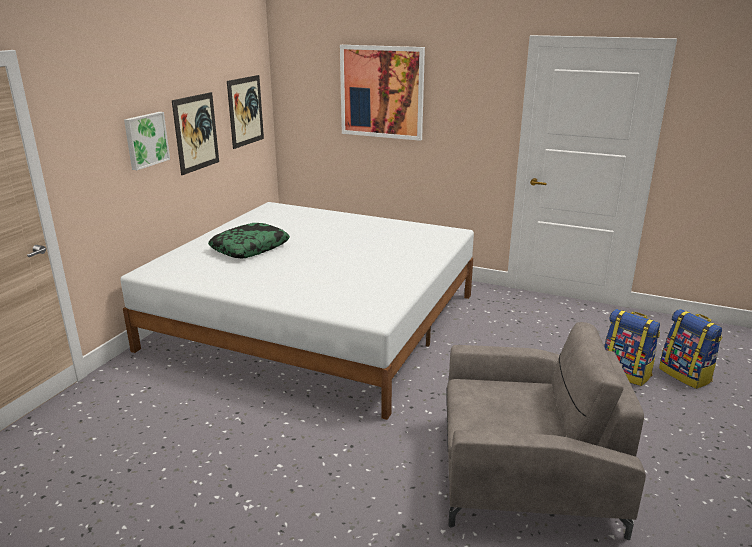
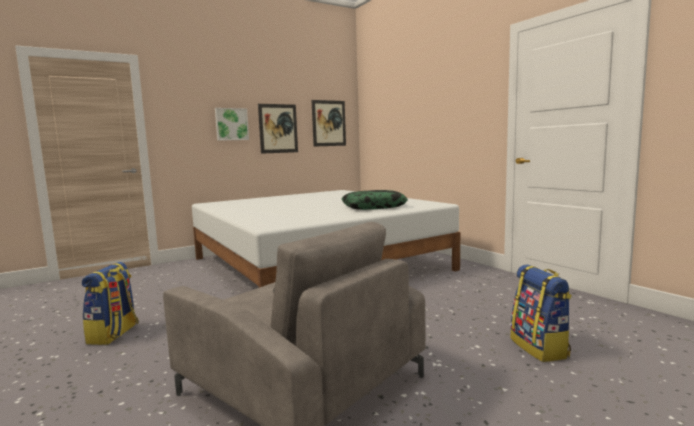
camera: 35 degrees right, 15 degrees down
pillow [208,223,290,259] -> pillow moved to [342,190,408,210]
picture [340,45,425,141] -> none
backpack [659,309,722,389] -> backpack moved to [82,262,139,345]

